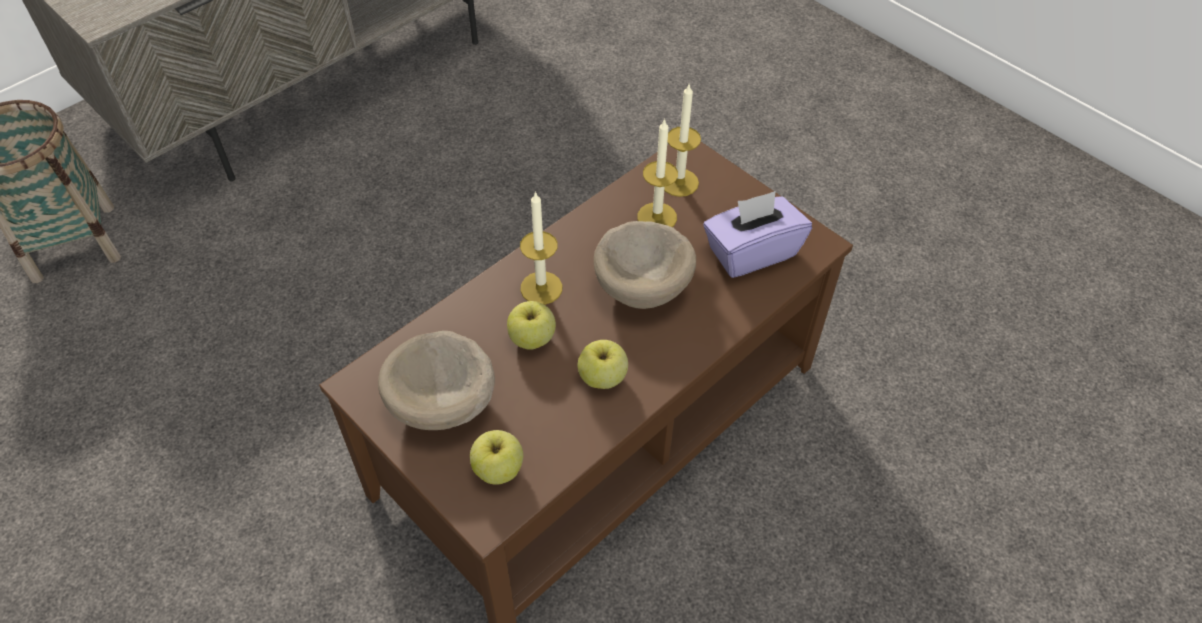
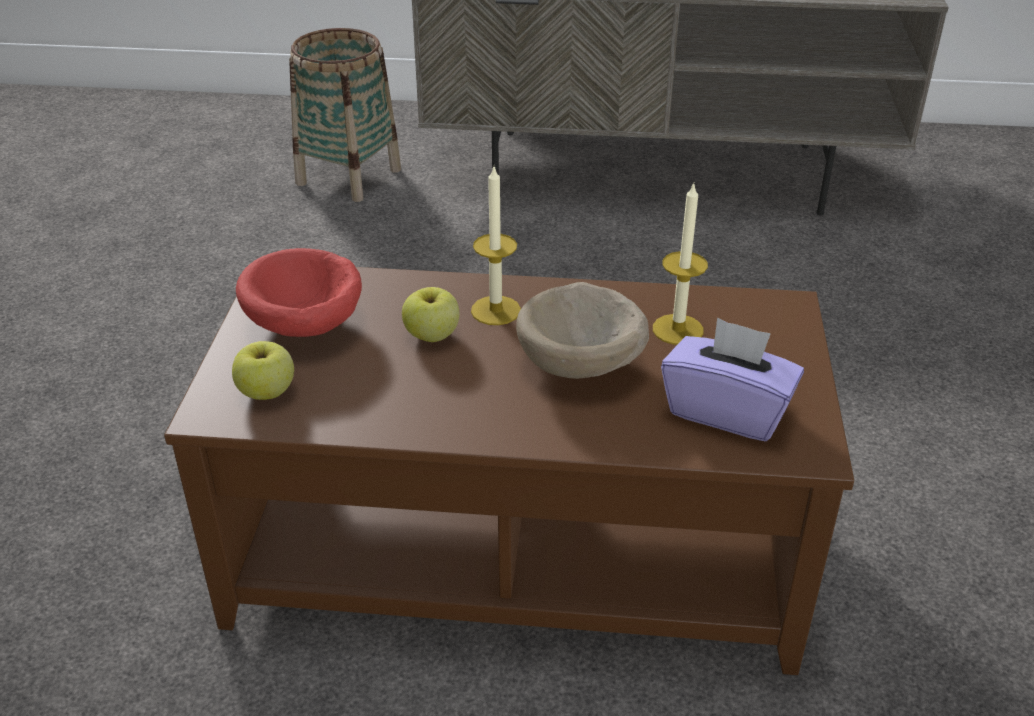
camera: 50 degrees right, 15 degrees down
beige bowl [378,331,495,430] -> red bowl [236,248,362,337]
apple [577,340,628,389] -> none
candle [664,84,701,197] -> none

